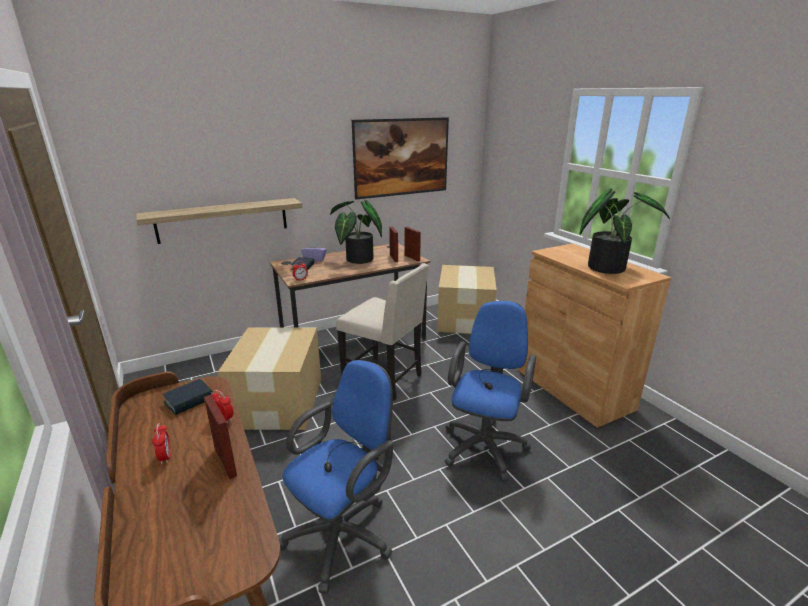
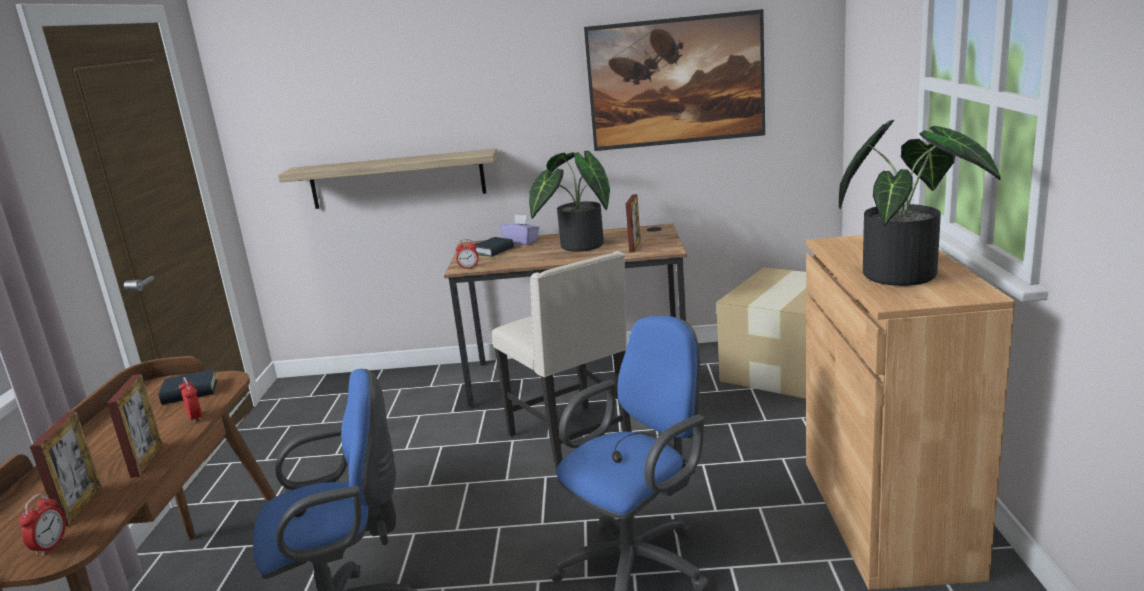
camera: 30 degrees right, 5 degrees down
alarm clock [152,423,171,464] -> alarm clock moved to [19,494,66,556]
cardboard box [218,327,321,430] -> none
picture frame [404,227,421,262] -> picture frame moved to [30,411,101,527]

